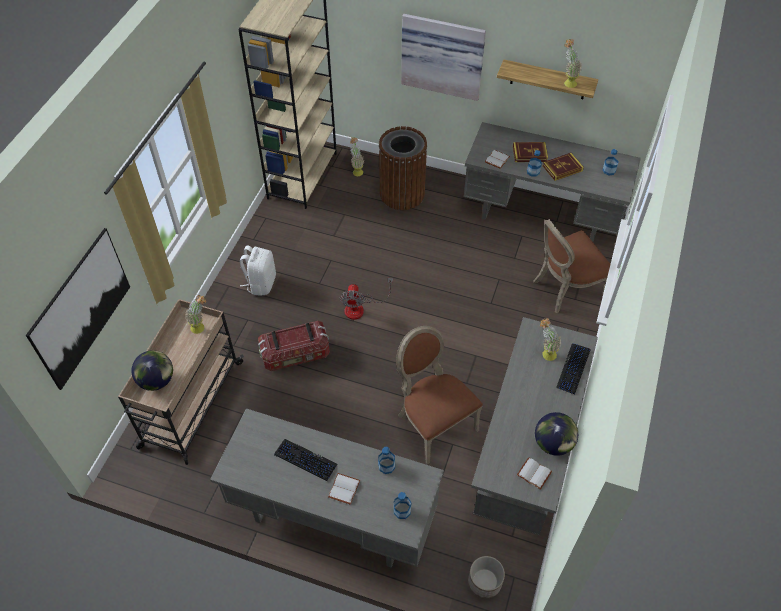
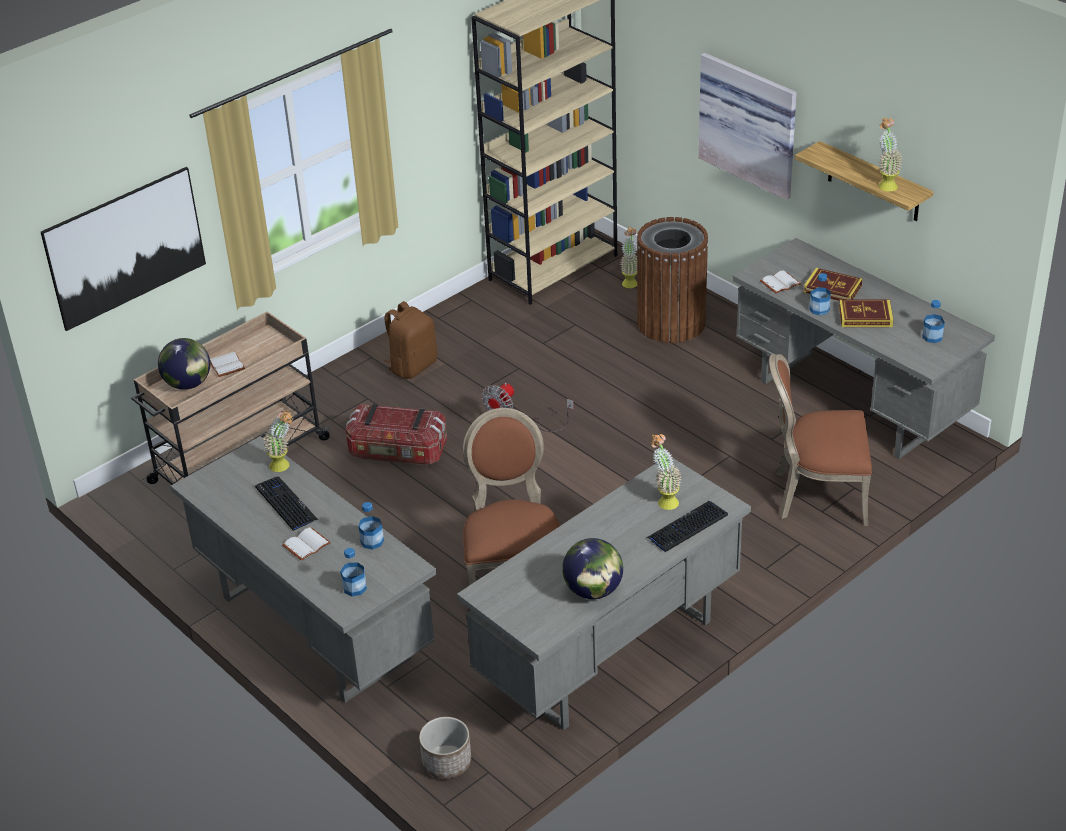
camera: 30 degrees right, 15 degrees down
potted plant [185,295,206,334] -> potted plant moved to [263,410,293,472]
white backpack [240,245,276,296] -> brown backpack [384,301,437,379]
white book [517,457,552,490] -> white book moved to [210,352,245,377]

